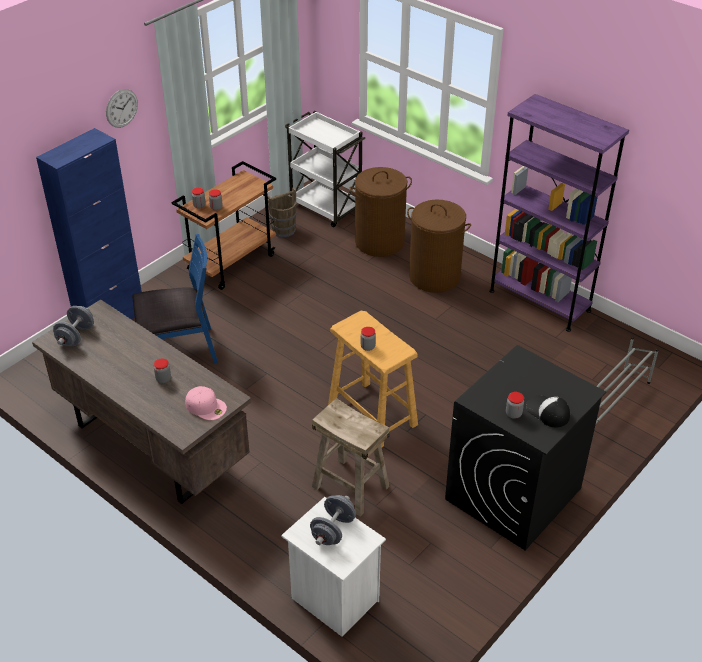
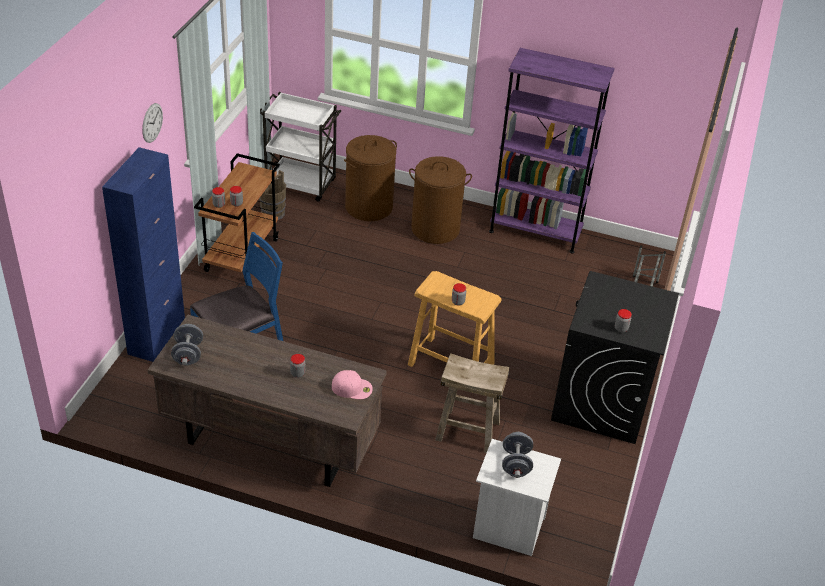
camera: 25 degrees left, 0 degrees up
cap [526,395,570,427] -> none

